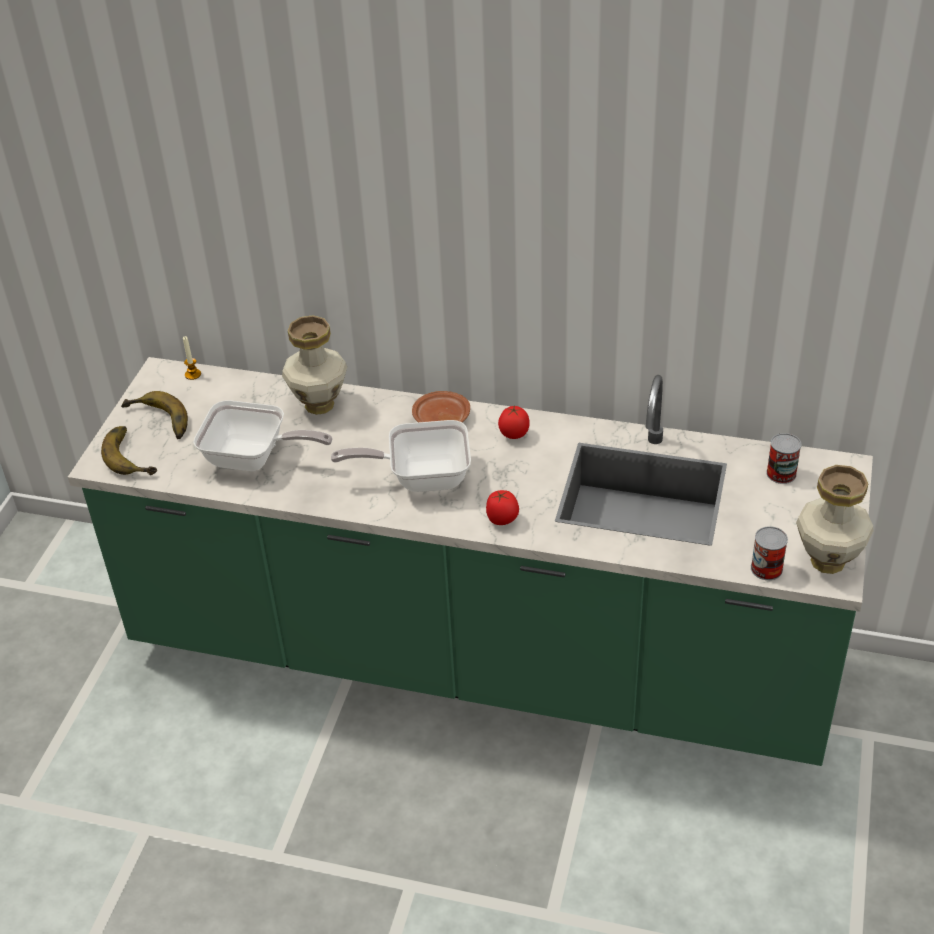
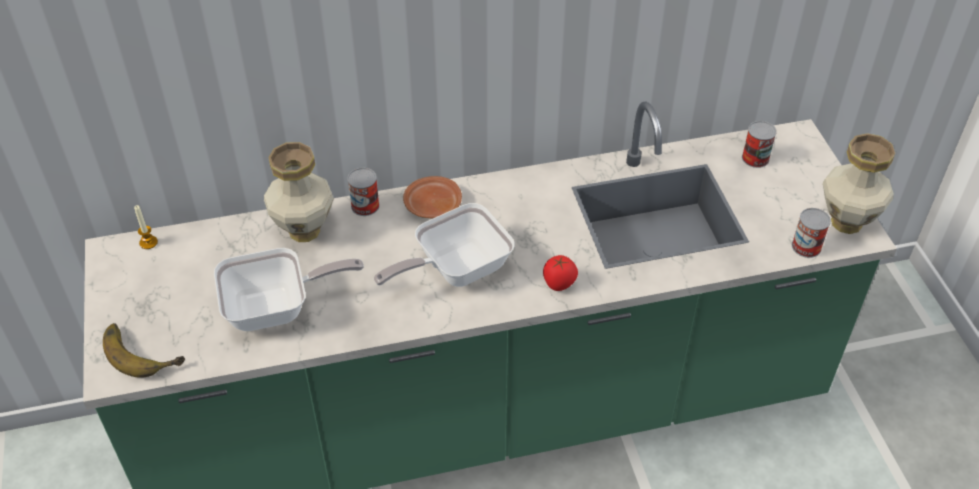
camera: 30 degrees left, 5 degrees up
banana [121,391,188,439] -> none
tomato [498,406,530,439] -> none
none -> can [347,168,380,216]

